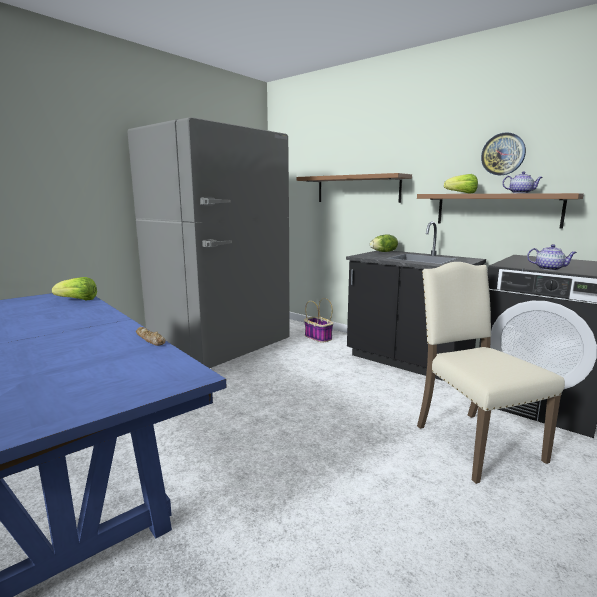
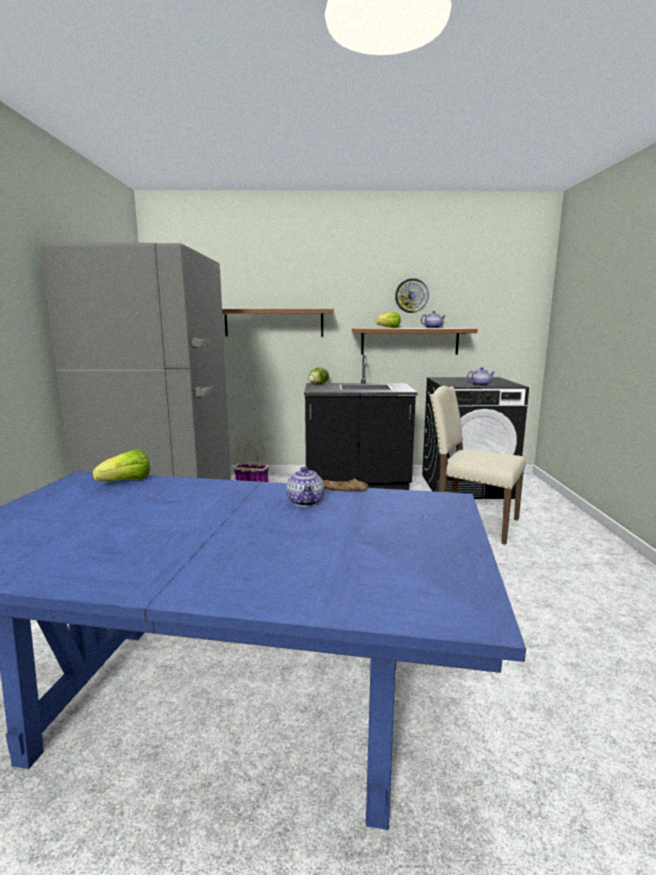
camera: 40 degrees left, 0 degrees up
none -> teapot [286,467,324,507]

